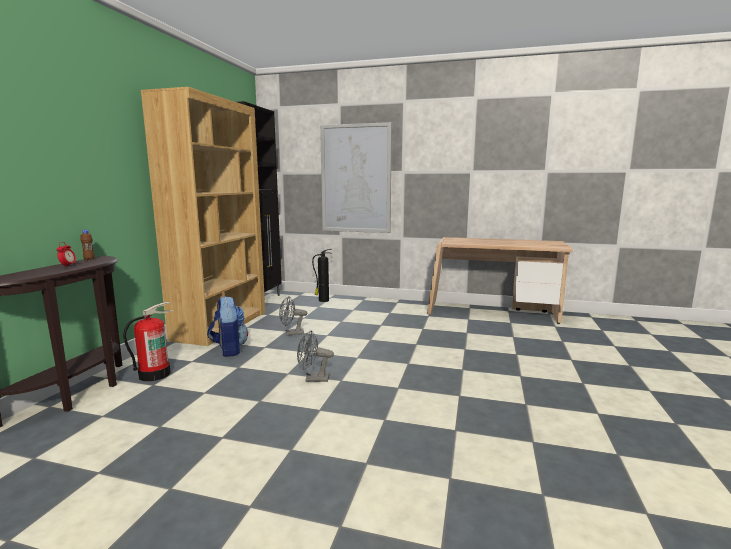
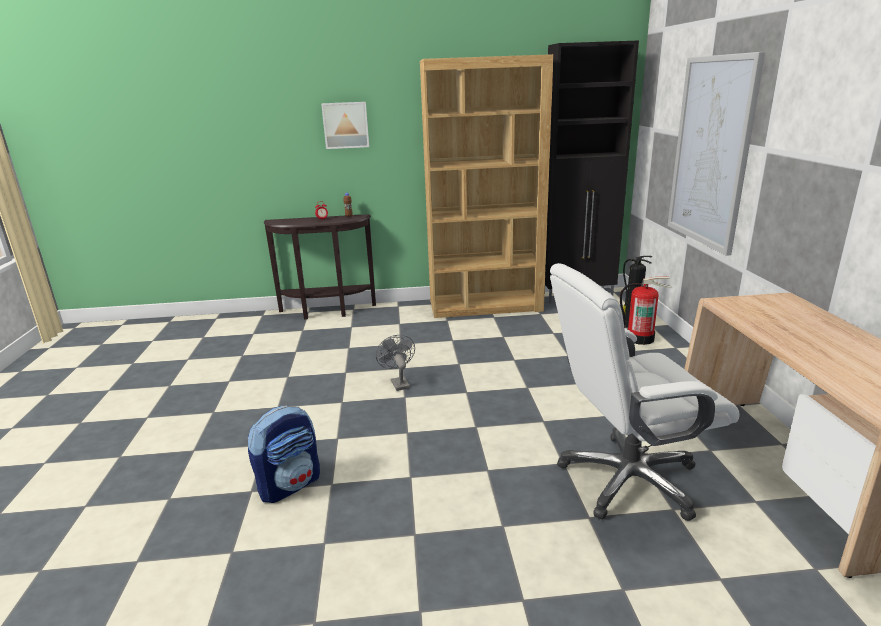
camera: 70 degrees right, 10 degrees up
fire extinguisher [123,302,173,381] -> fire extinguisher moved to [620,276,673,345]
backpack [207,296,248,357] -> backpack moved to [248,405,320,503]
grey fan [279,296,307,336] -> none
none -> picture [321,102,369,149]
none -> white office chair [550,263,740,521]

